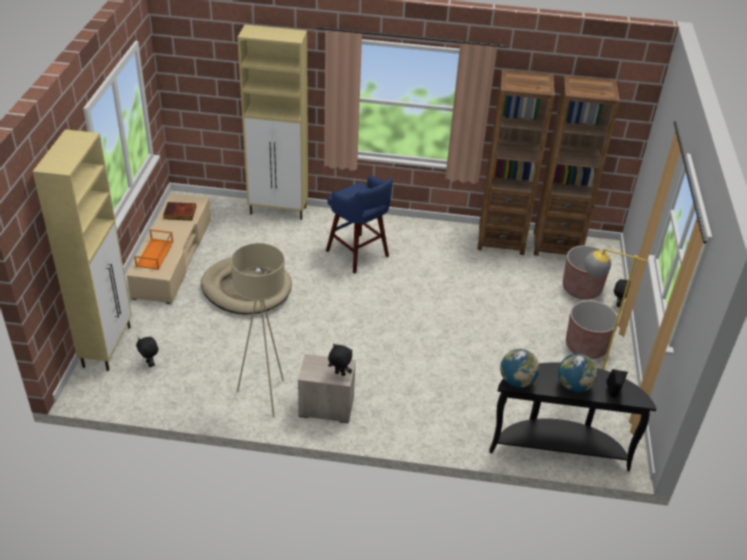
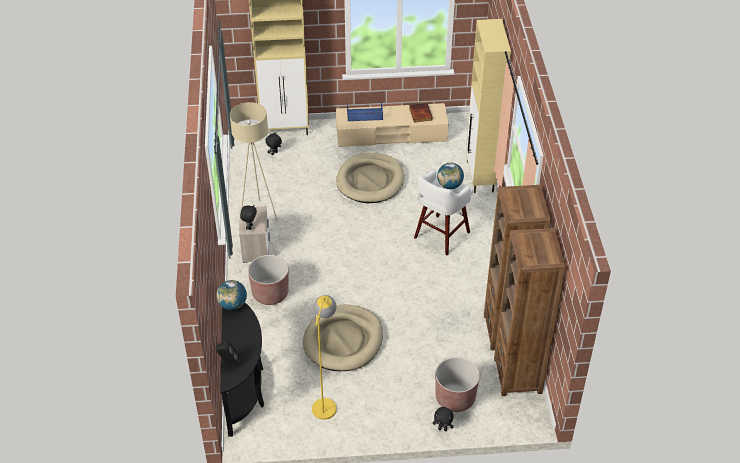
camera: 80 degrees right, 5 degrees up
orange tray [134,229,173,270] -> blue tray [347,101,383,121]
blue stool [326,176,393,274] -> white stool [414,169,473,255]
globe [558,354,598,392] -> globe moved to [437,162,464,189]
brown planter [566,300,619,359] -> brown planter moved to [248,255,289,305]
none -> beige dog bed [303,304,383,371]

